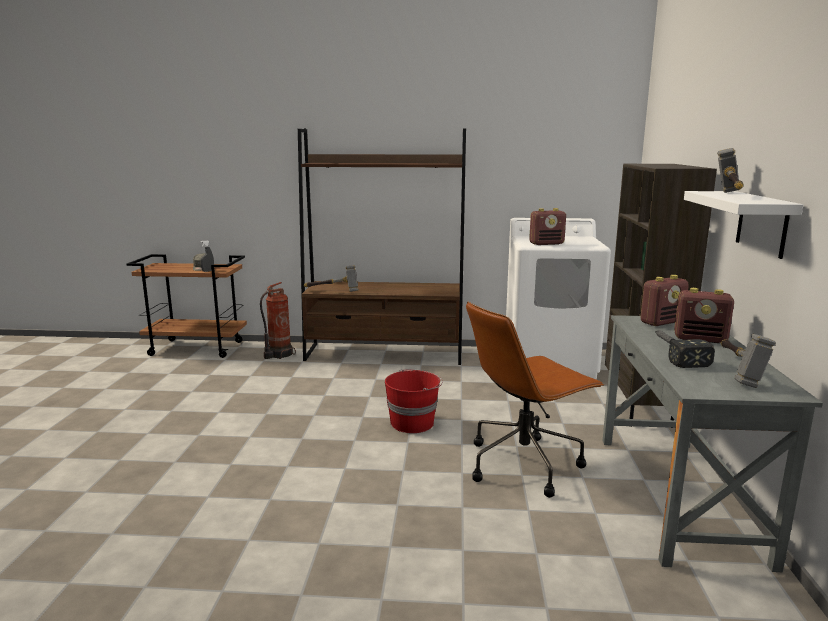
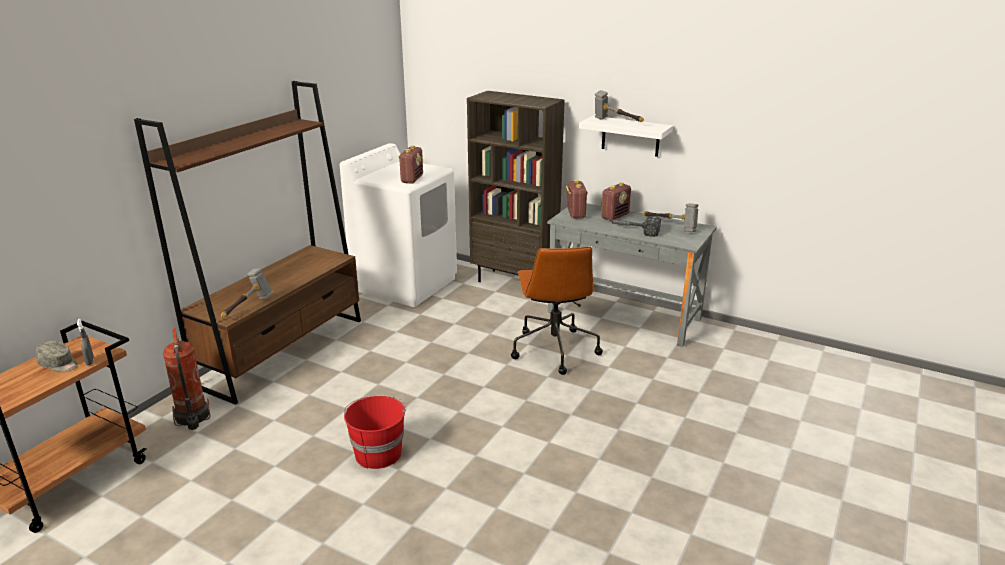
camera: 65 degrees left, 10 degrees up
red bucket [385,369,443,433] -> red bucket moved to [344,395,406,469]

